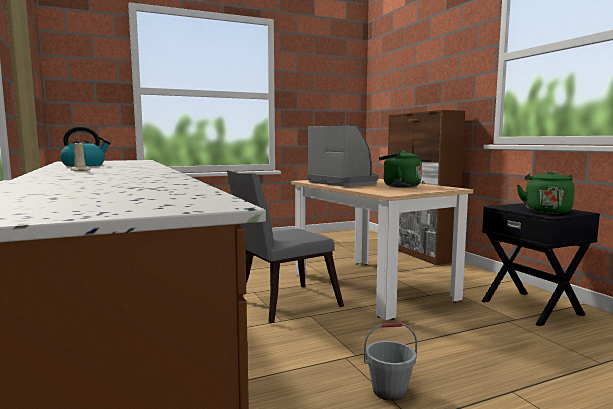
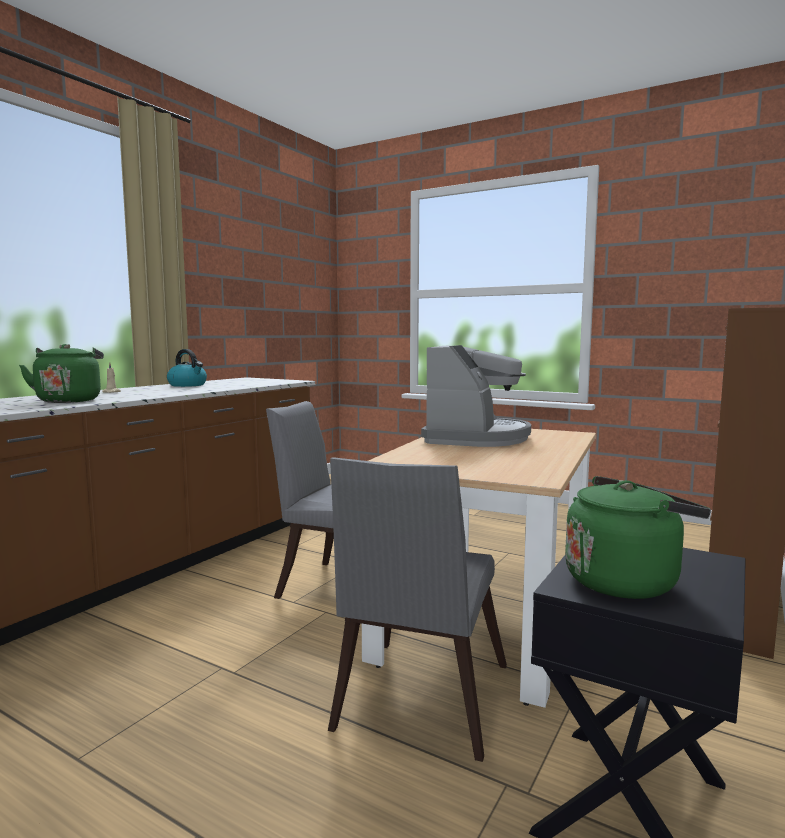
camera: 55 degrees right, 0 degrees up
grey bucket [364,323,417,401] -> none
green kettle [379,150,422,187] -> green kettle moved to [19,344,104,403]
none -> grey chair [328,458,507,762]

